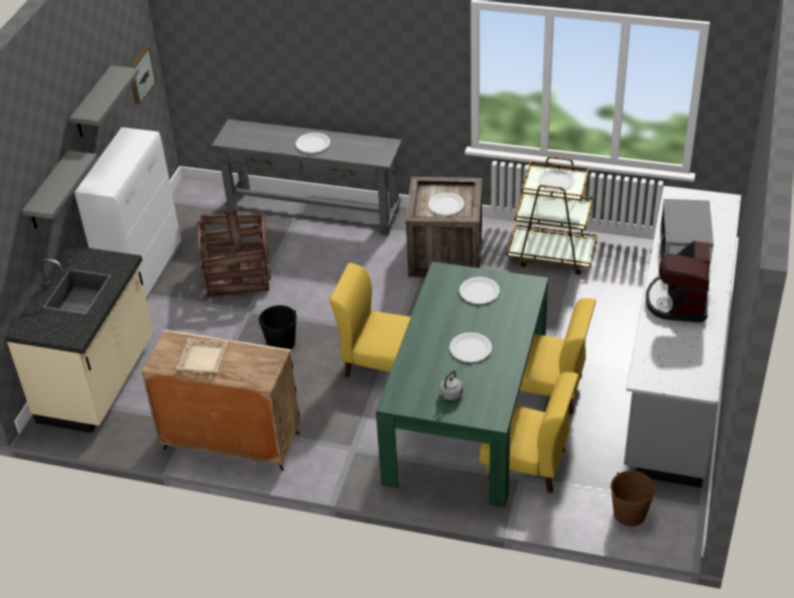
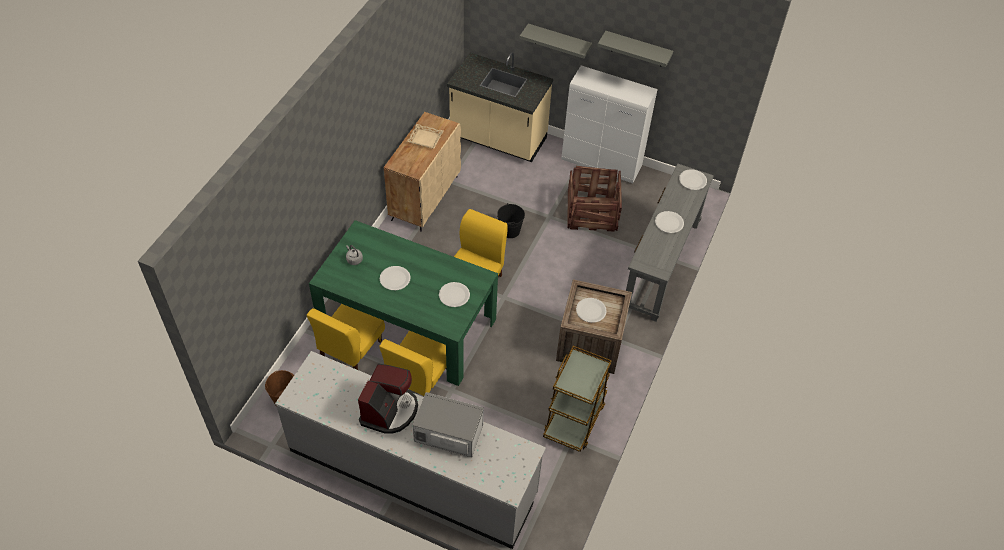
camera: 95 degrees right, 10 degrees up
picture [129,46,156,104] -> none
white plate [538,169,575,191] -> white plate moved to [679,169,707,190]
coffee machine [646,240,710,323] -> coffee machine turned 90 degrees clockwise [358,364,418,434]

